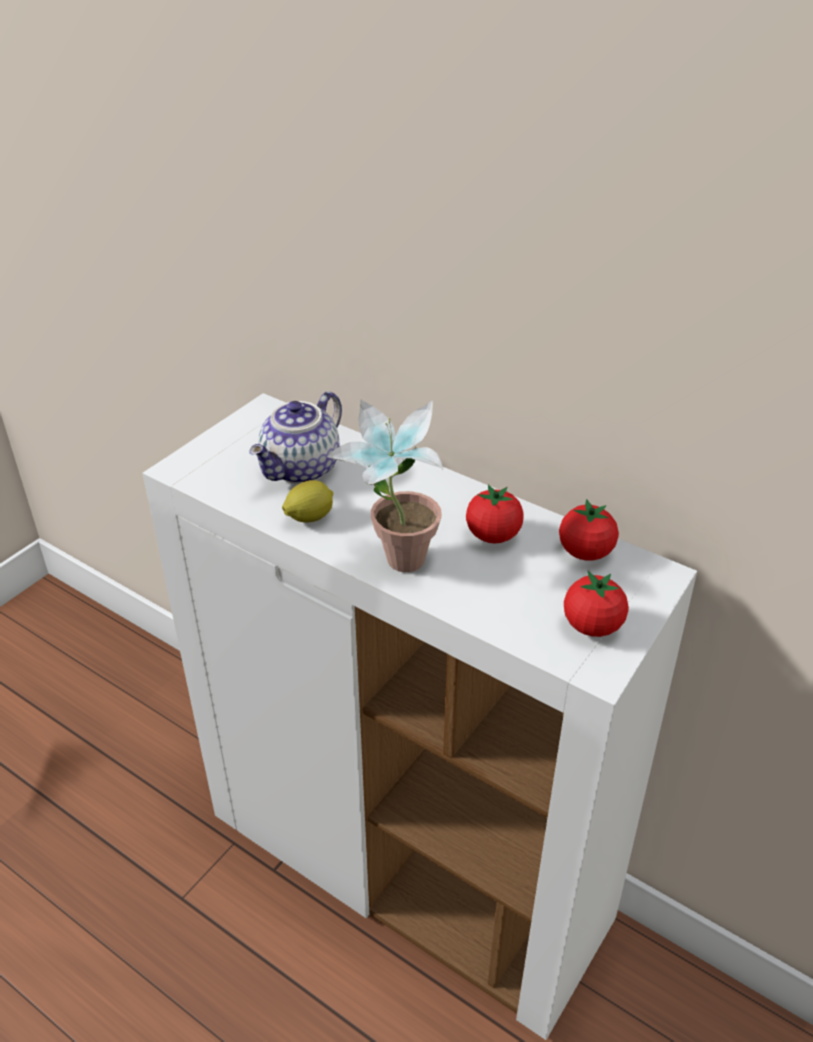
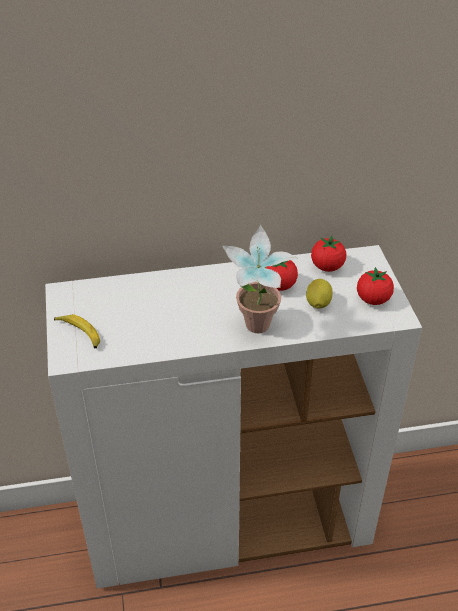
camera: 45 degrees left, 5 degrees up
teapot [249,391,342,484] -> none
lemon [282,480,333,523] -> lemon moved to [306,279,333,308]
none -> banana [54,314,100,348]

